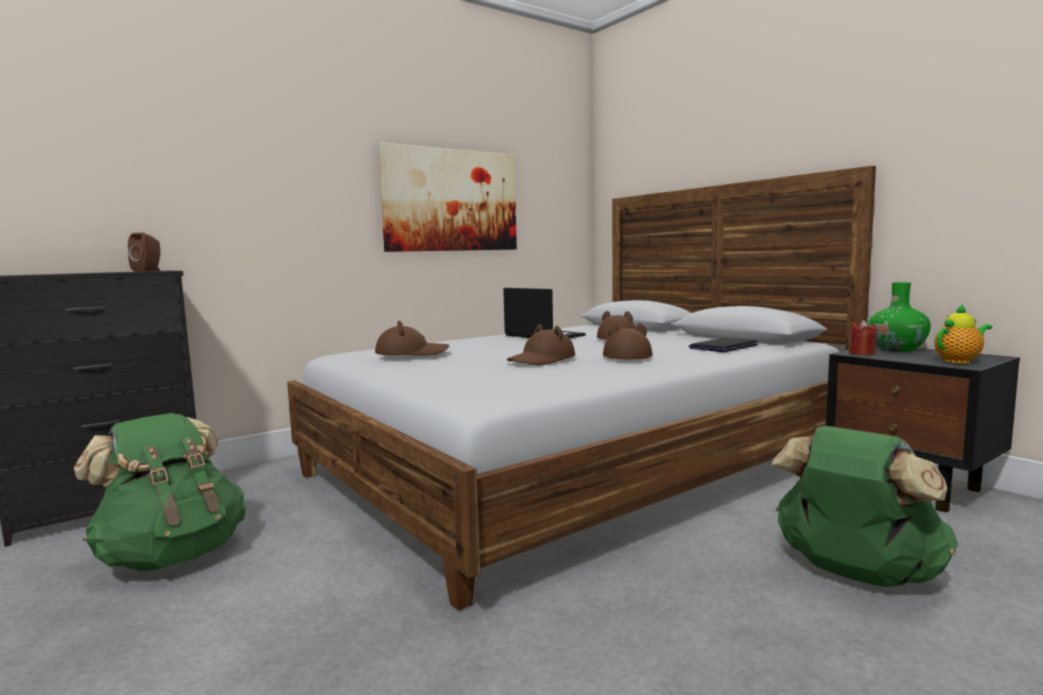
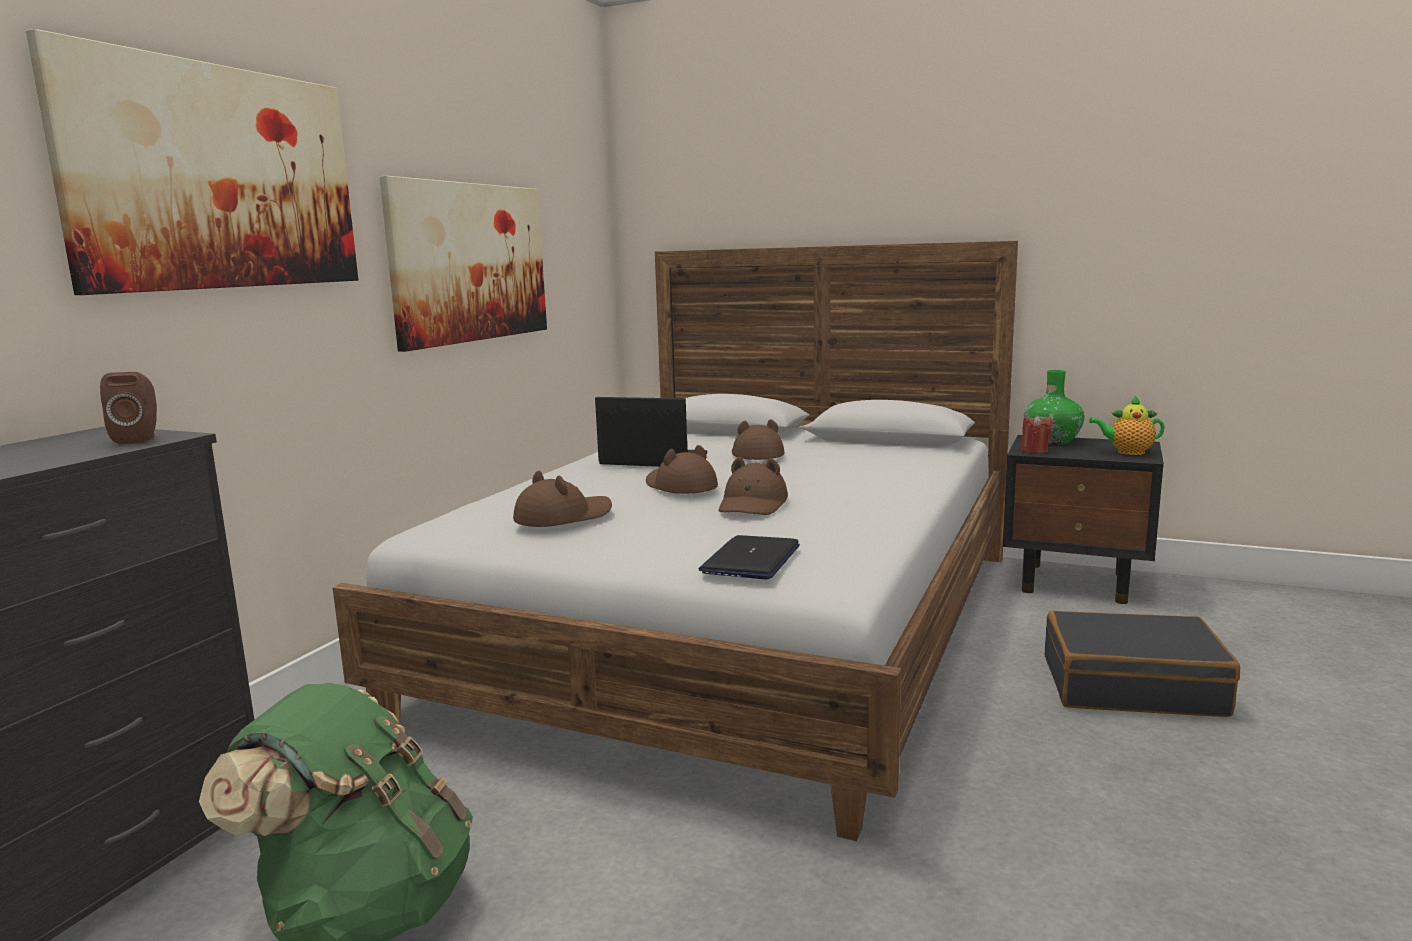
camera: 30 degrees left, 5 degrees up
brown hat [603,323,653,359] -> brown hat moved to [646,445,718,494]
laptop [689,338,758,352] -> laptop moved to [699,535,800,580]
green backpack [772,426,958,587] -> black suitcase [1044,611,1240,717]
teapot [934,304,992,363] -> teapot turned 120 degrees counterclockwise [1089,395,1165,455]
none -> picture [26,29,358,295]

